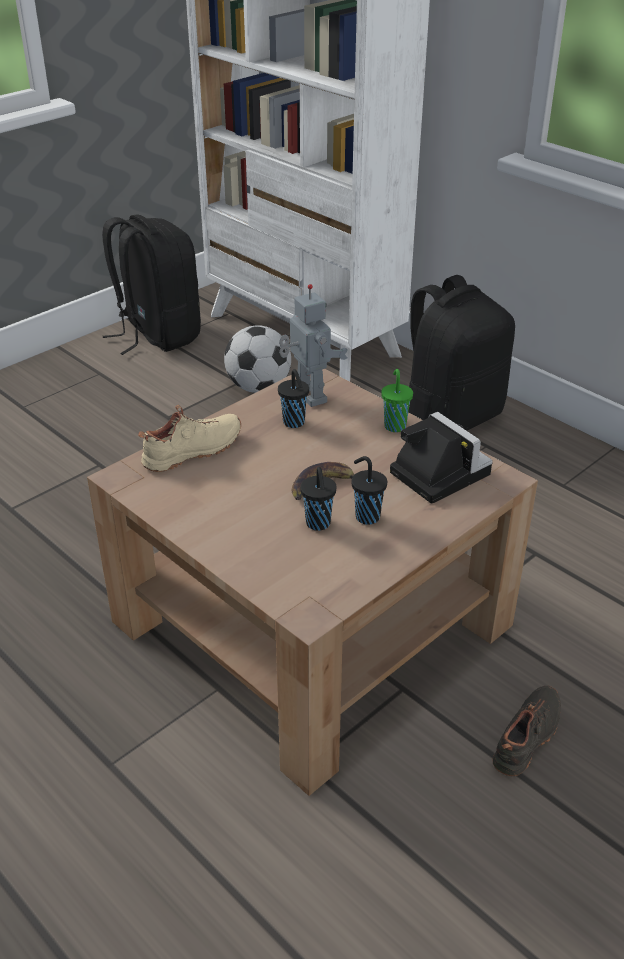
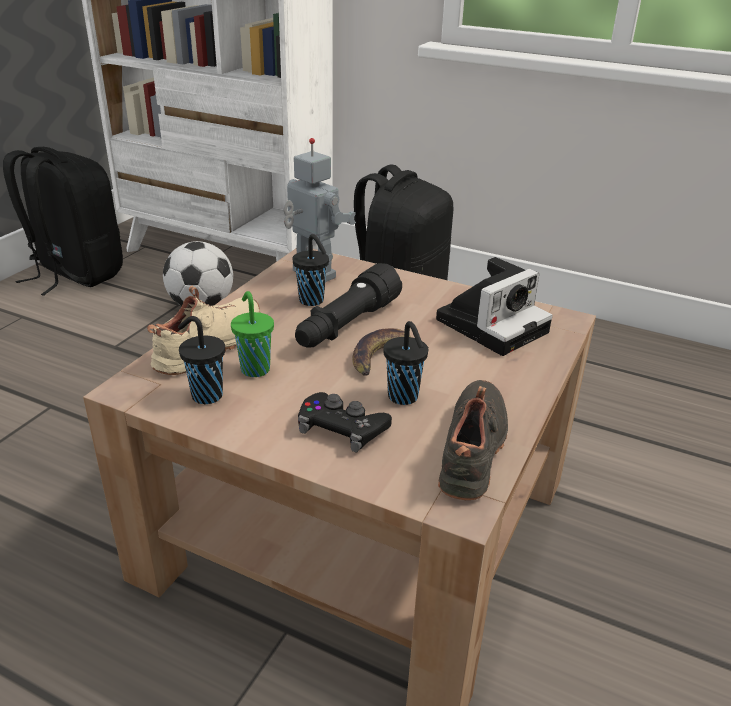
camera: 20 degrees left, 5 degrees down
black cup [351,456,387,525] -> black cup moved to [178,316,225,404]
green cup [381,369,413,432] -> green cup moved to [231,291,274,377]
camera [390,412,493,504] -> camera turned 105 degrees clockwise [436,257,553,356]
black shoe [492,686,561,776] -> black shoe moved to [438,380,508,500]
none -> black flashlight [295,263,402,348]
none -> black game controller [298,392,392,452]

